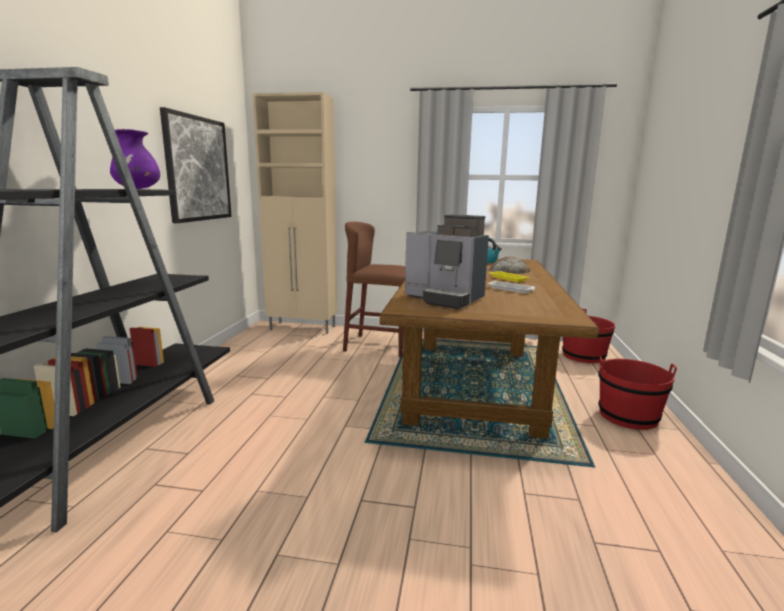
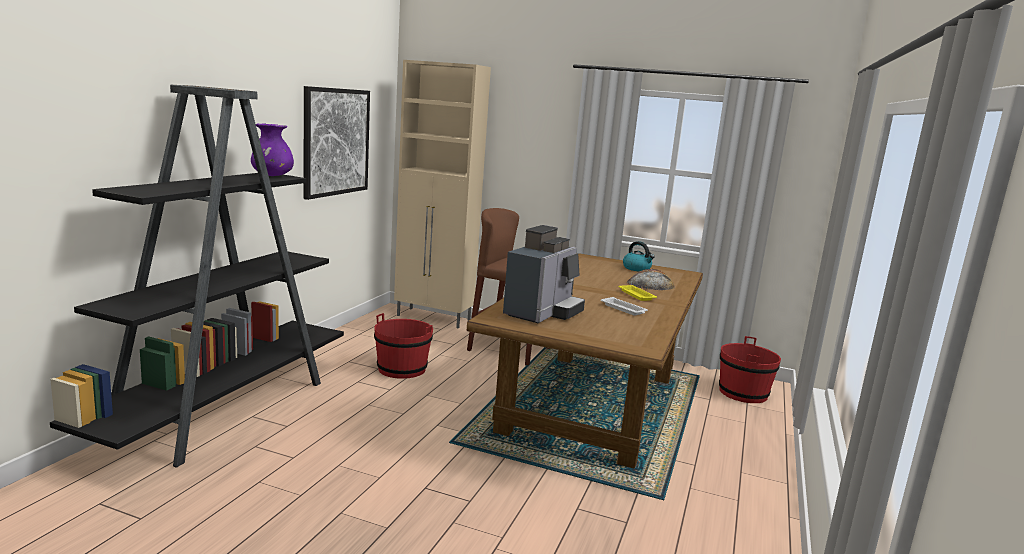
camera: 10 degrees right, 0 degrees up
coffee machine [405,214,489,309] -> coffee machine turned 105 degrees counterclockwise [503,225,585,323]
red bucket [599,356,677,430] -> red bucket moved to [374,313,433,379]

